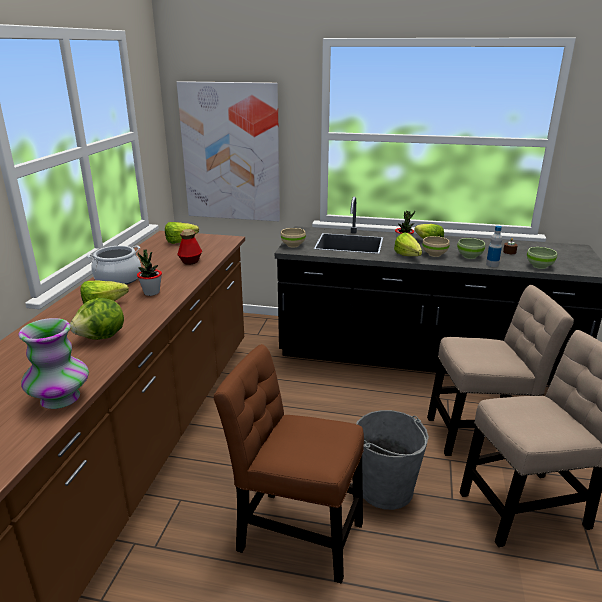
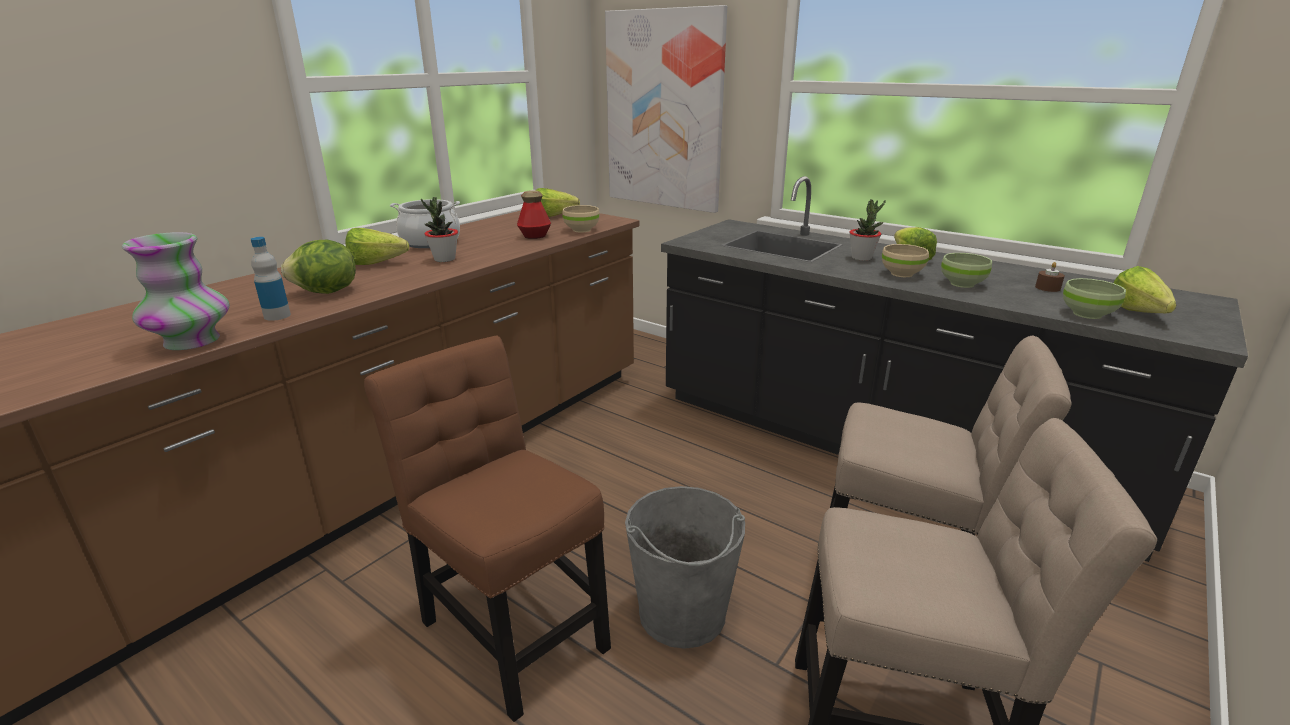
camera: 25 degrees right, 0 degrees up
beige bowl [281,228,306,247] -> beige bowl moved to [562,205,599,232]
lettuce [394,233,422,256] -> lettuce moved to [1114,266,1176,313]
bottle [486,226,502,267] -> bottle moved to [251,237,291,321]

